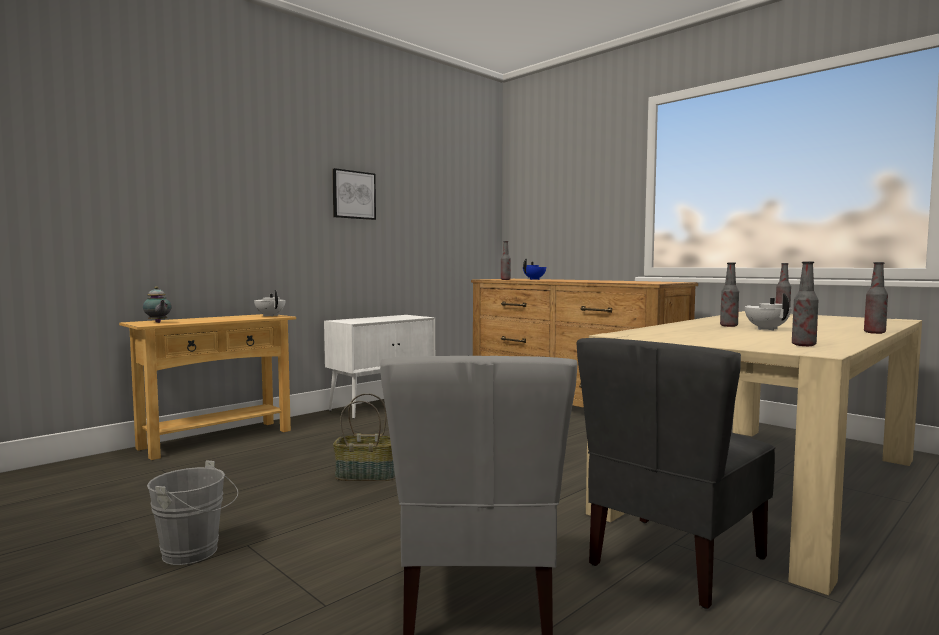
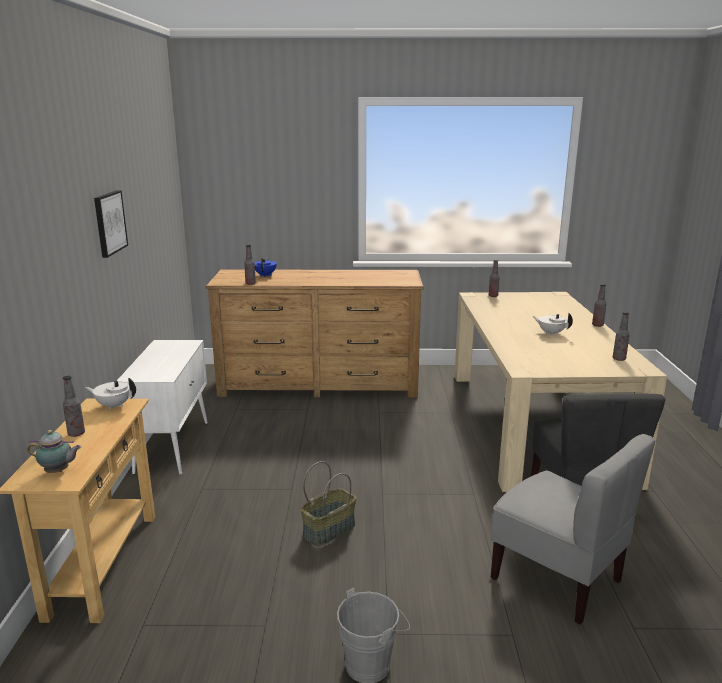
camera: 45 degrees left, 15 degrees up
bottle [720,262,739,327] -> bottle moved to [63,375,85,437]

